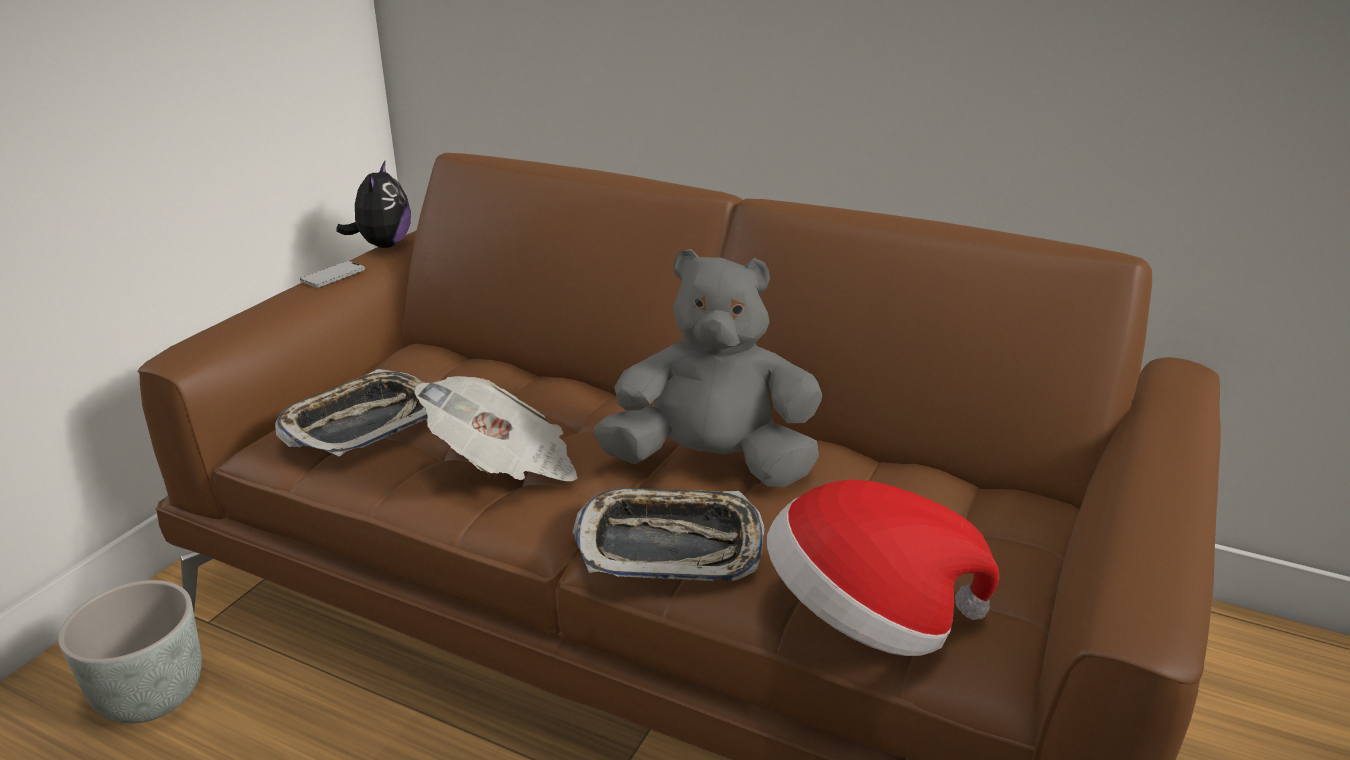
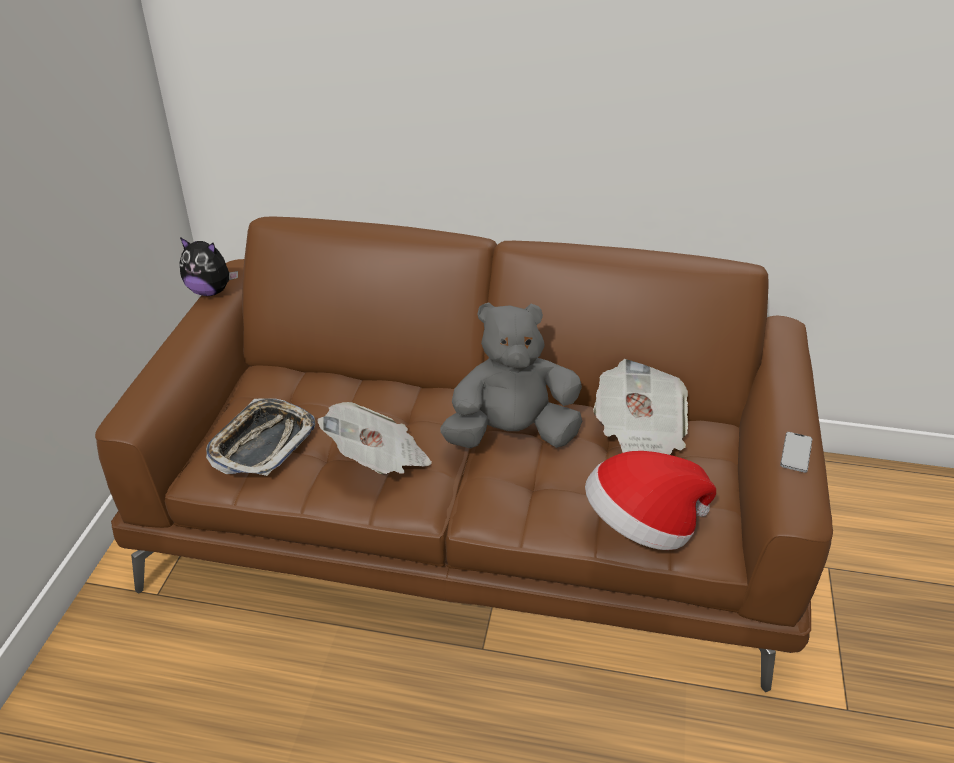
camera: 15 degrees left, 10 degrees up
grey planter [58,580,202,724] -> none
phone [300,261,365,288] -> phone moved to [780,432,812,473]
plush toy [336,161,411,248] -> plush toy turned 120 degrees clockwise [180,237,238,296]
tray [573,488,764,582] -> none
none -> newspaper [593,359,688,455]

